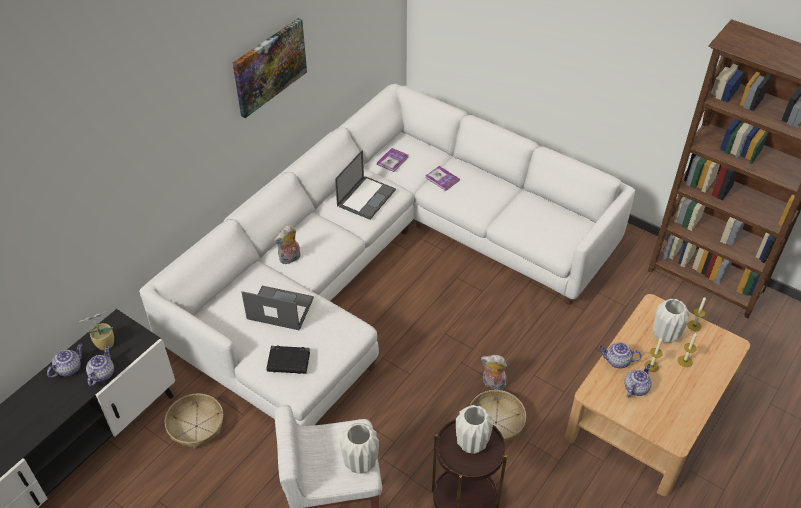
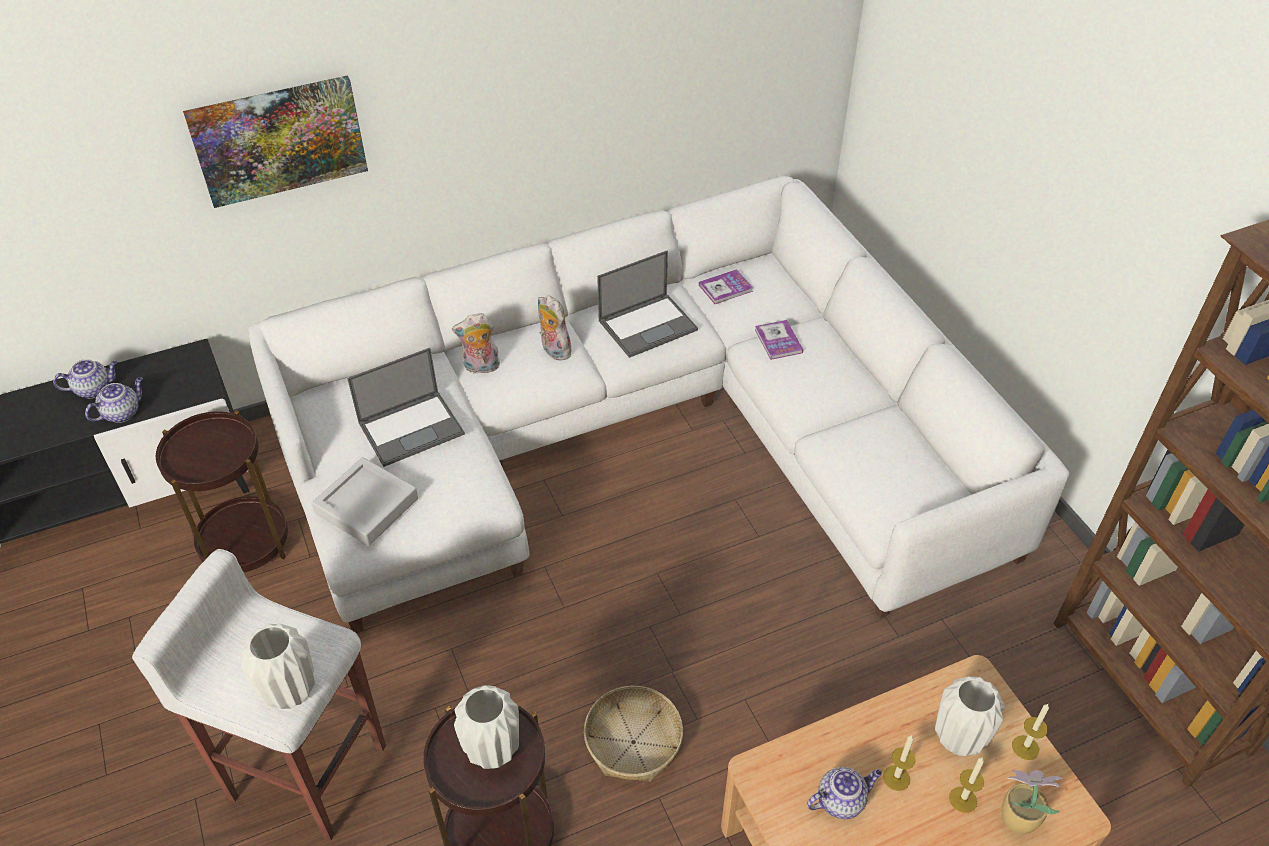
camera: 30 degrees right, 0 degrees up
potted plant [81,311,114,350] -> potted plant moved to [1002,770,1063,835]
basket [165,394,223,449] -> brown side table [156,410,288,572]
picture [233,18,307,118] -> picture moved to [183,75,368,208]
laptop [242,286,314,330] -> laptop turned 105 degrees clockwise [347,348,465,467]
black book [267,346,310,374] -> grey tray [312,457,418,546]
plush toy [481,355,509,390] -> plush toy moved to [538,296,571,361]
teapot [599,342,642,368] -> none

